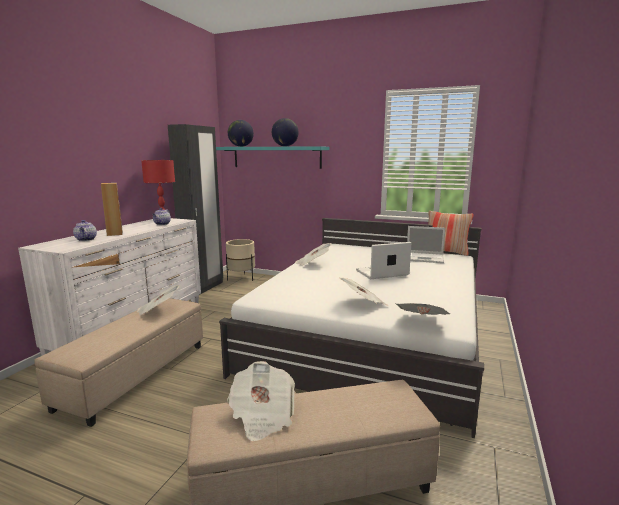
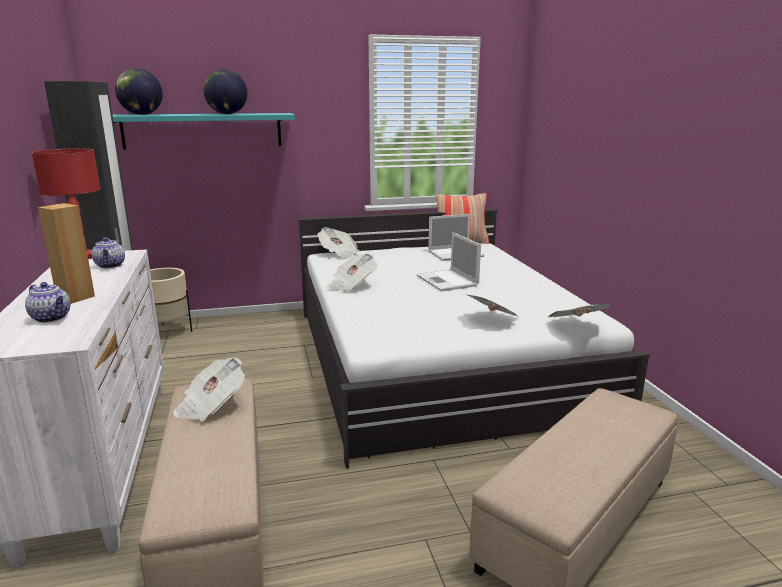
camera: 35 degrees left, 5 degrees up
newspaper [227,361,295,442] -> newspaper moved to [317,227,359,259]
laptop [356,242,411,280] -> laptop turned 60 degrees counterclockwise [417,232,481,291]

